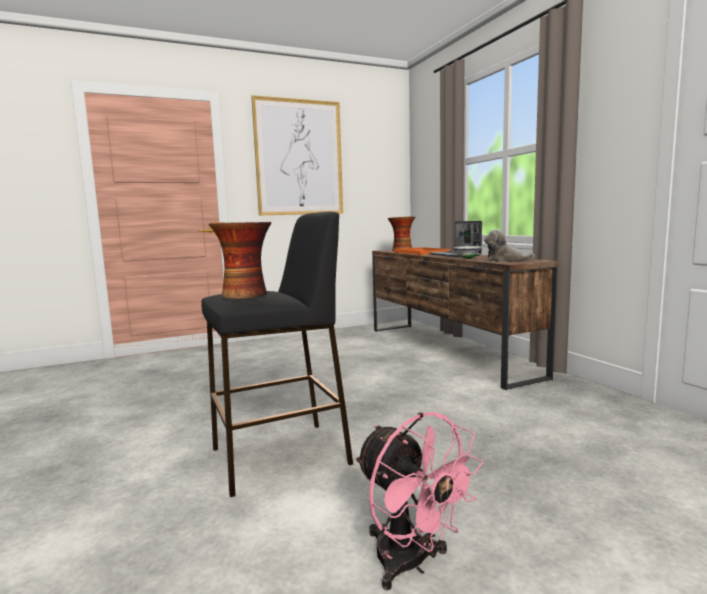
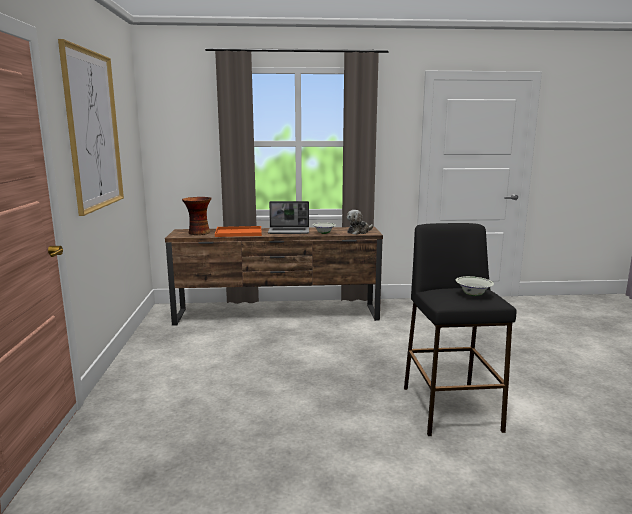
camera: 70 degrees left, 5 degrees up
vase [209,222,271,299] -> white bowl [456,276,494,296]
pink fan [355,412,483,590] -> none

